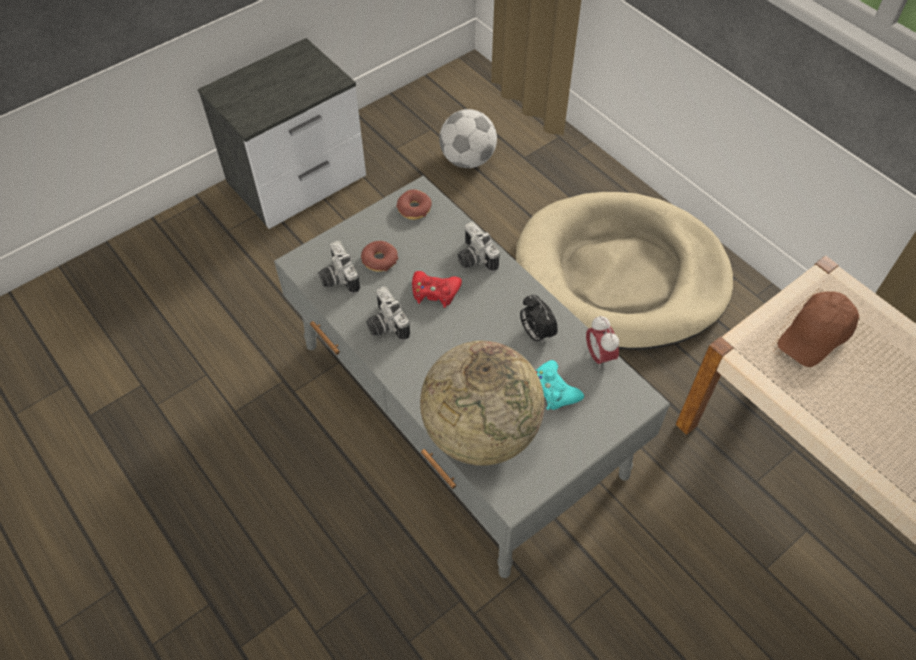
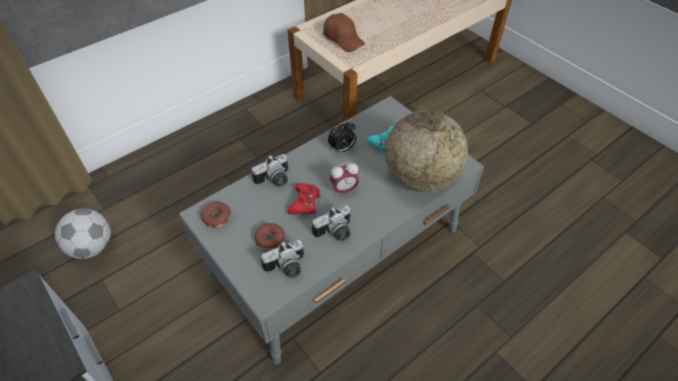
camera: 90 degrees left, 5 degrees down
beige dog bed [516,192,733,350] -> none
alarm clock [586,316,619,369] -> alarm clock moved to [330,162,359,196]

